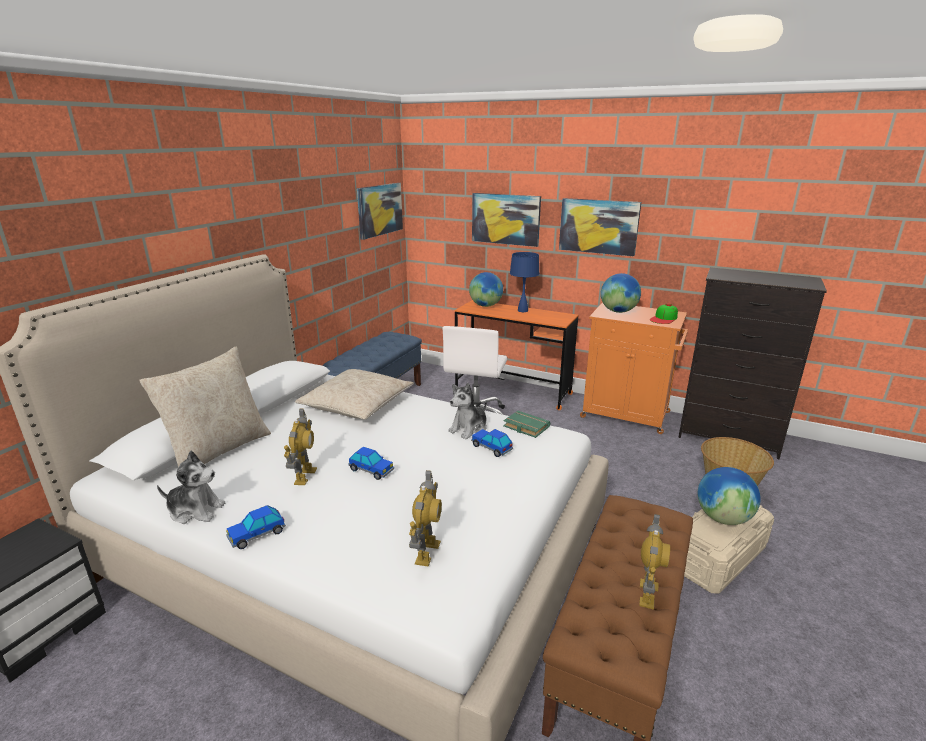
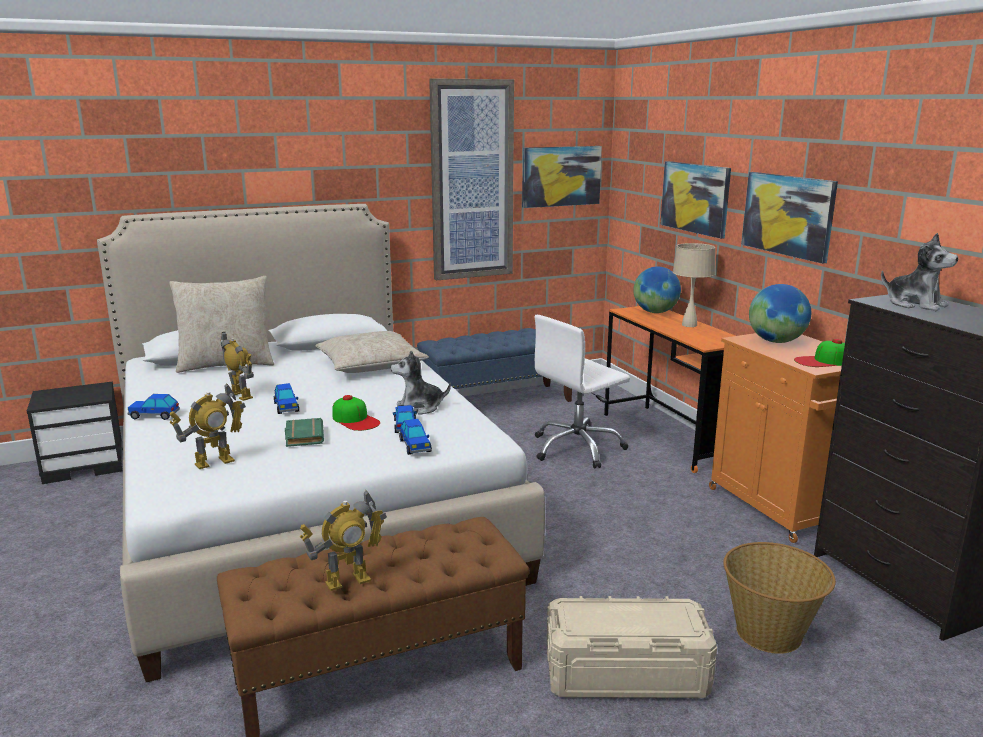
camera: 40 degrees right, 5 degrees down
plush toy [157,451,225,524] -> plush toy moved to [881,233,958,311]
toy robot [284,409,317,485] -> toy robot turned 90 degrees counterclockwise [221,331,254,401]
green book [503,411,550,438] -> green book moved to [285,418,324,447]
blue table lamp [510,252,540,312] -> beige table lamp [673,243,715,327]
globe [698,467,761,525] -> none
none -> cap [332,395,380,431]
none -> toy car [399,419,432,455]
none -> picture [429,78,514,280]

